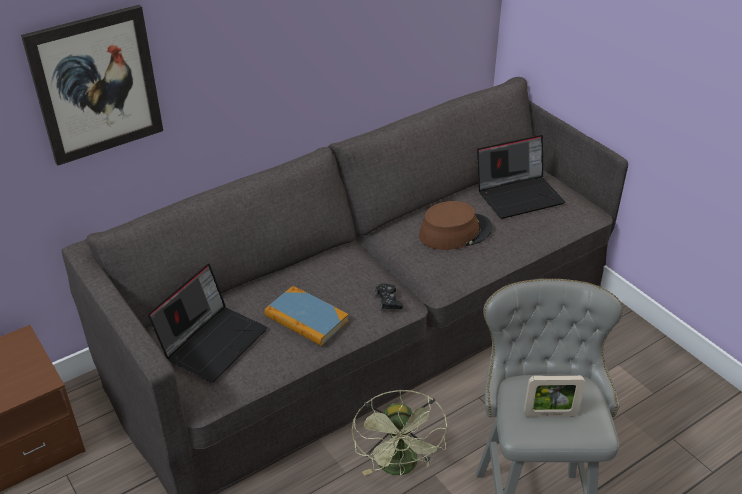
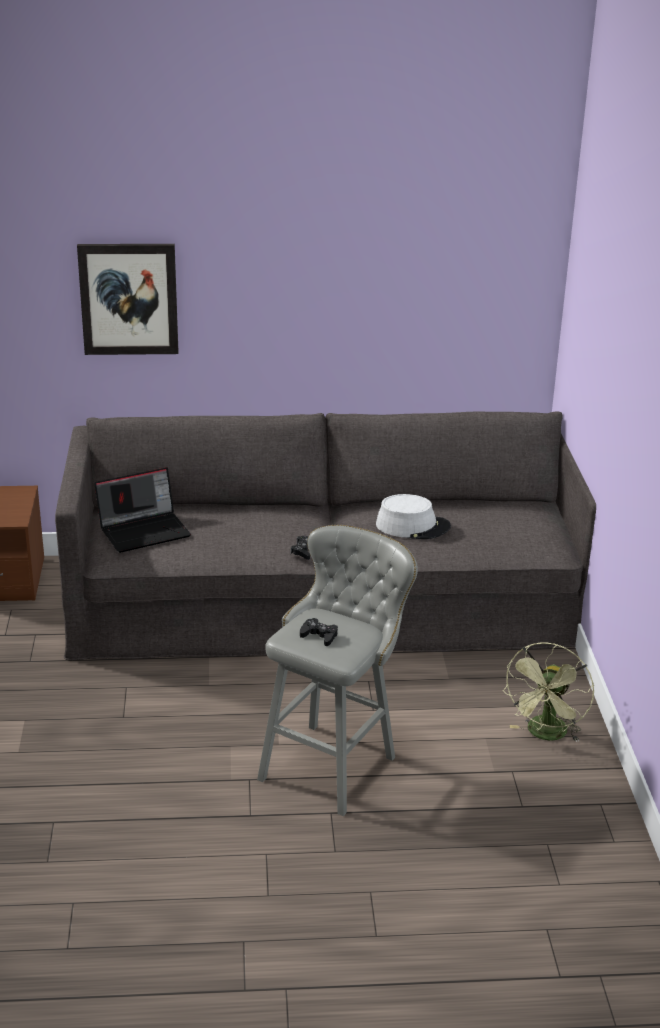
camera: 30 degrees right, 10 degrees down
book [265,286,349,346] -> none
green fan [352,390,447,476] -> green fan moved to [502,642,594,742]
brown hat [419,201,492,250] -> grey hat [376,494,451,539]
laptop [477,135,565,219] -> none
picture frame [524,375,585,417] -> black game controller [300,618,338,646]

